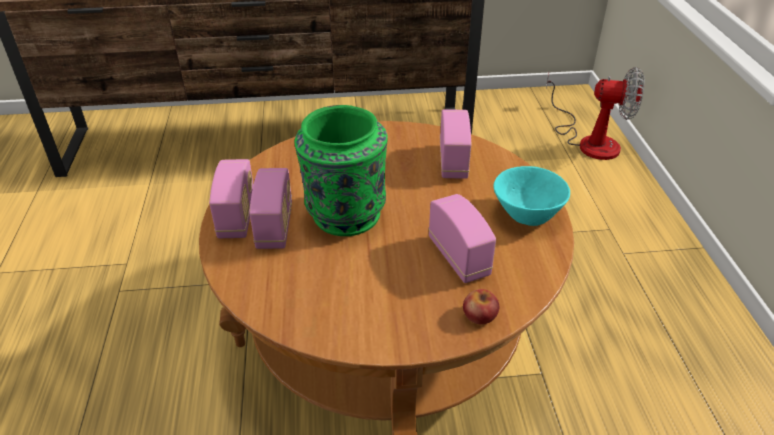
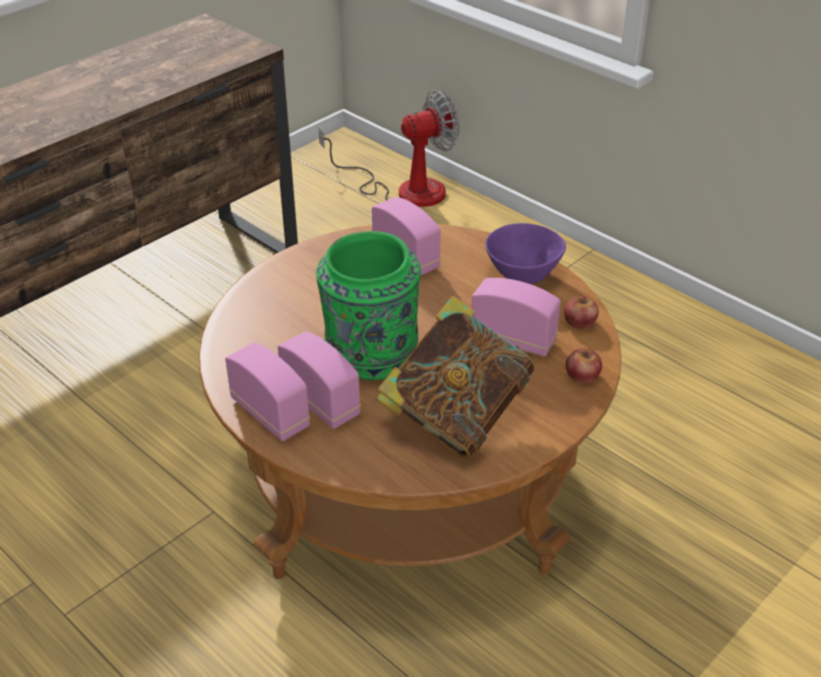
camera: 40 degrees left, 0 degrees up
turquoise bowl [494,166,570,226] -> purple bowl [485,223,566,284]
none -> book [376,296,534,458]
none -> apple [564,296,599,329]

